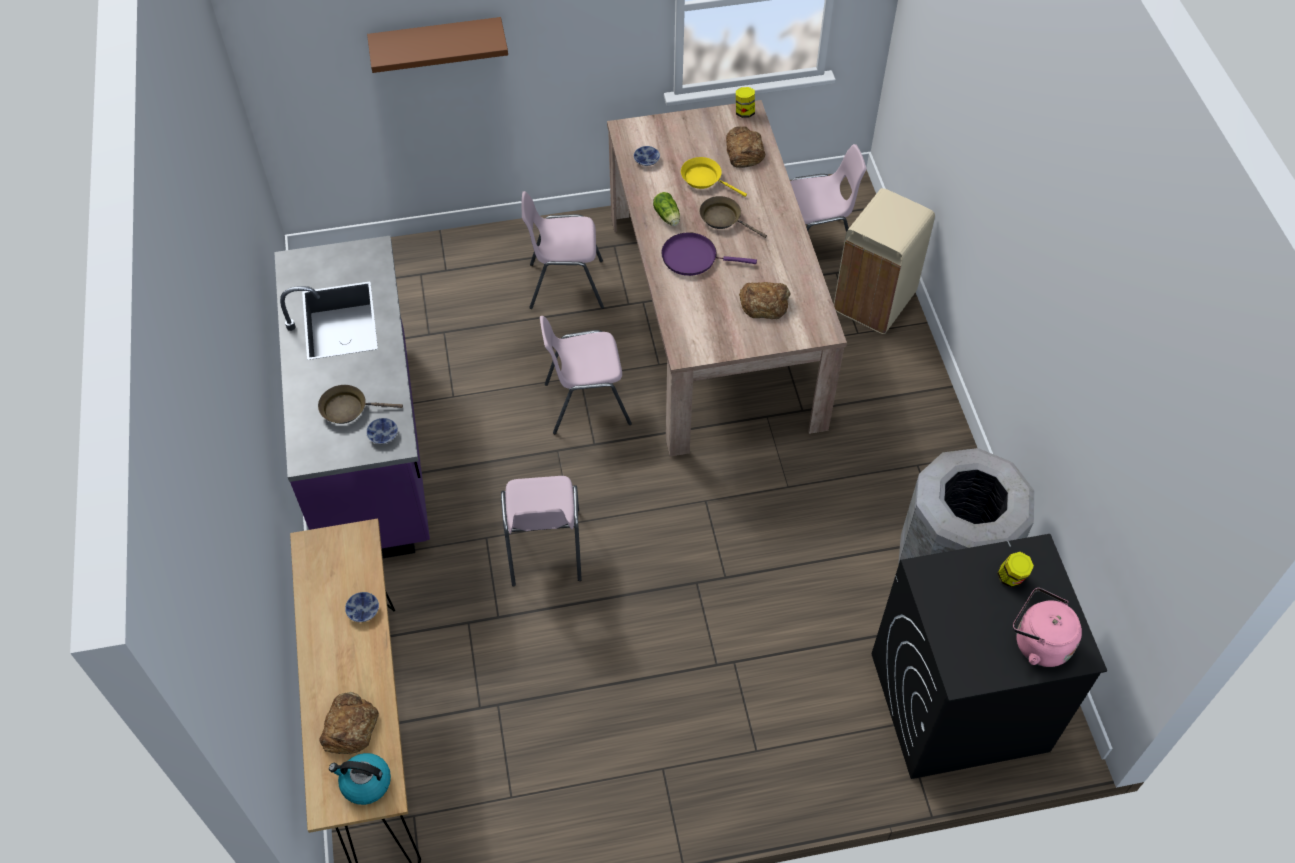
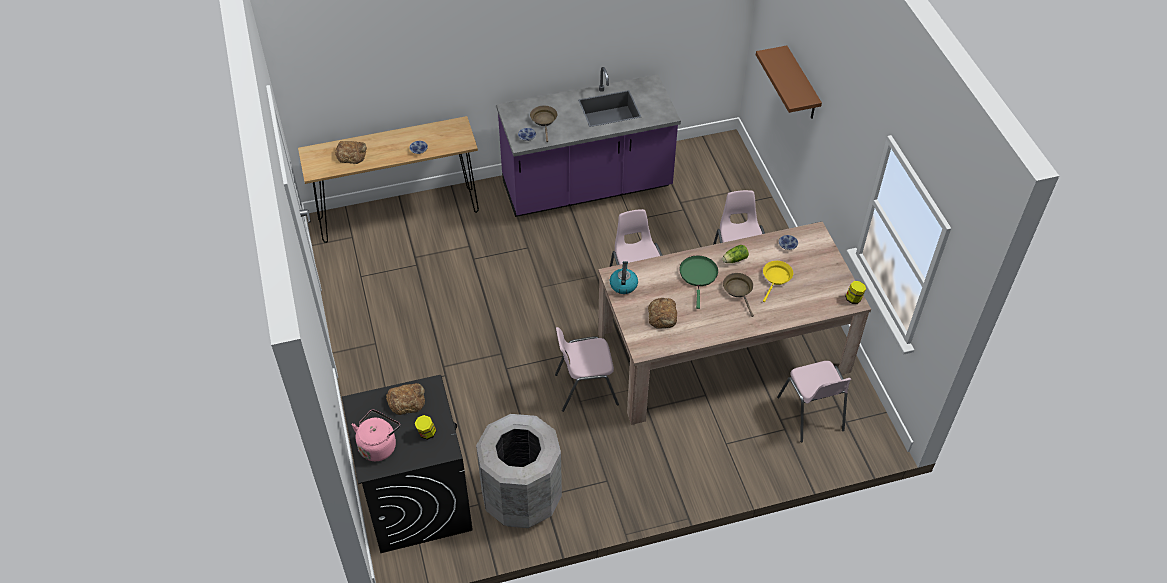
camera: 85 degrees right, 5 degrees down
kettle [329,753,391,805] -> kettle moved to [610,261,638,294]
pink chair [501,476,582,587] -> pink chair moved to [555,327,619,412]
purple frying pan [661,232,757,276] -> green frying pan [679,256,718,309]
brown frying pan [699,196,767,238] -> brown frying pan turned 45 degrees counterclockwise [723,273,754,317]
bread [726,126,765,168] -> bread moved to [386,383,425,415]
beige trash can [834,188,935,334] -> none

